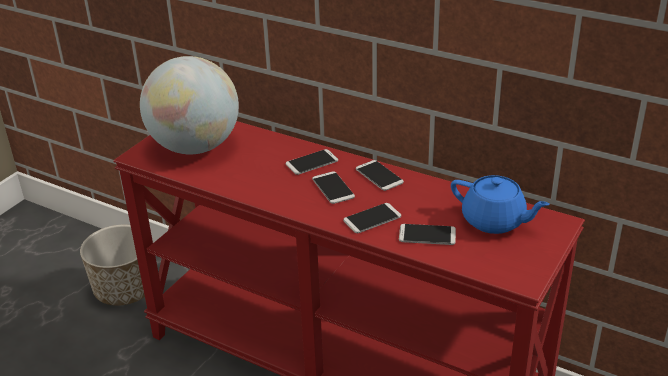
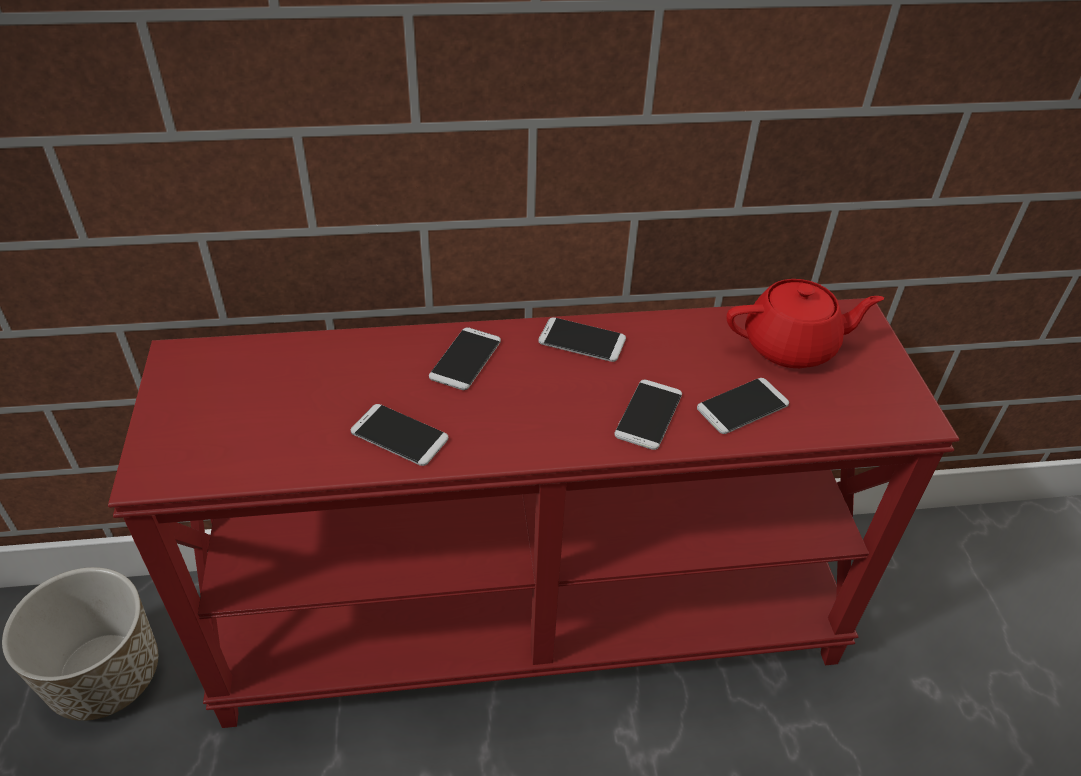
camera: 40 degrees left, 10 degrees up
globe [140,56,239,154] -> none
phone [312,171,355,204] -> phone moved to [351,404,448,466]
blue teapot [451,175,550,234] -> red teapot [727,279,884,368]

